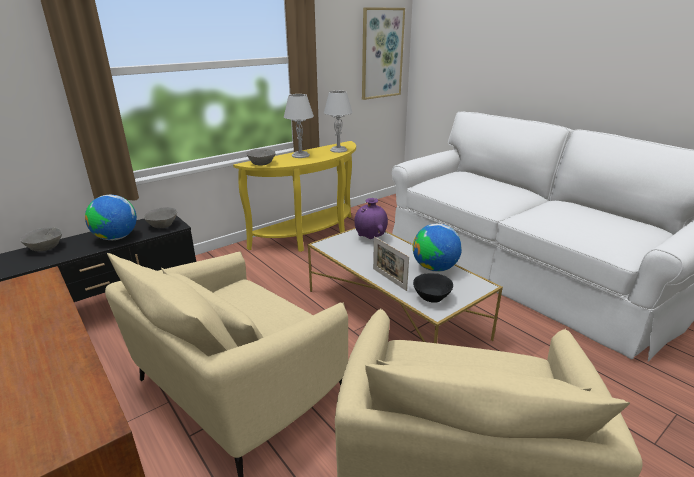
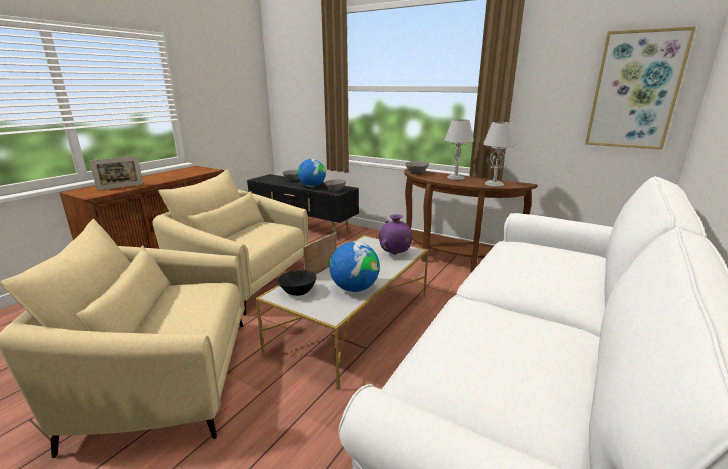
camera: 70 degrees right, 5 degrees down
yellow console table [233,141,356,252] -> brown console table [404,169,538,273]
none -> picture frame [90,156,143,191]

